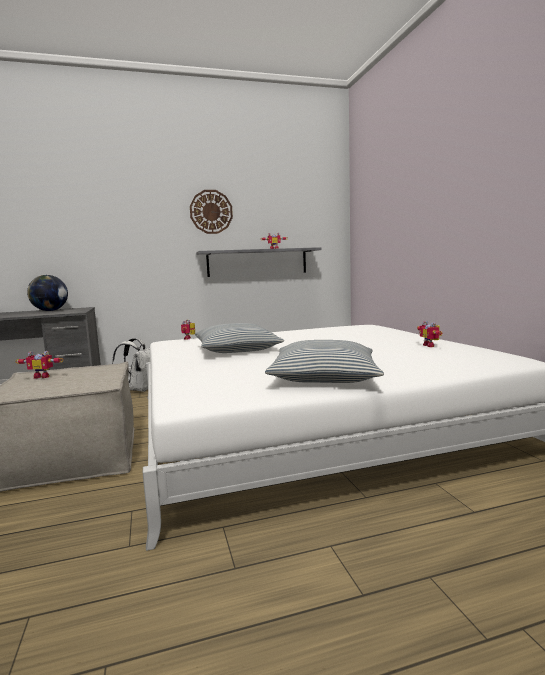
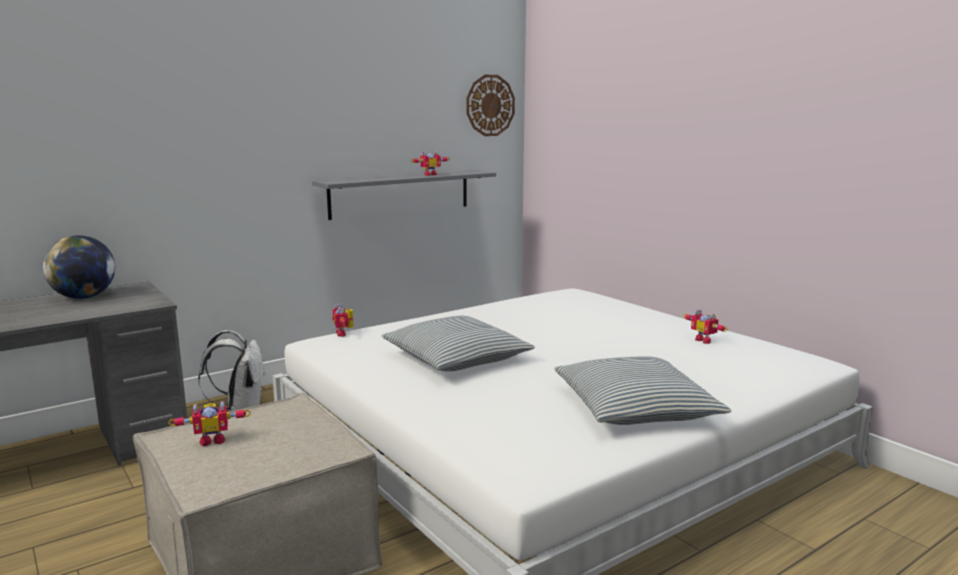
camera: 20 degrees left, 5 degrees up
wall clock [190,190,233,234] -> wall clock moved to [466,75,515,136]

